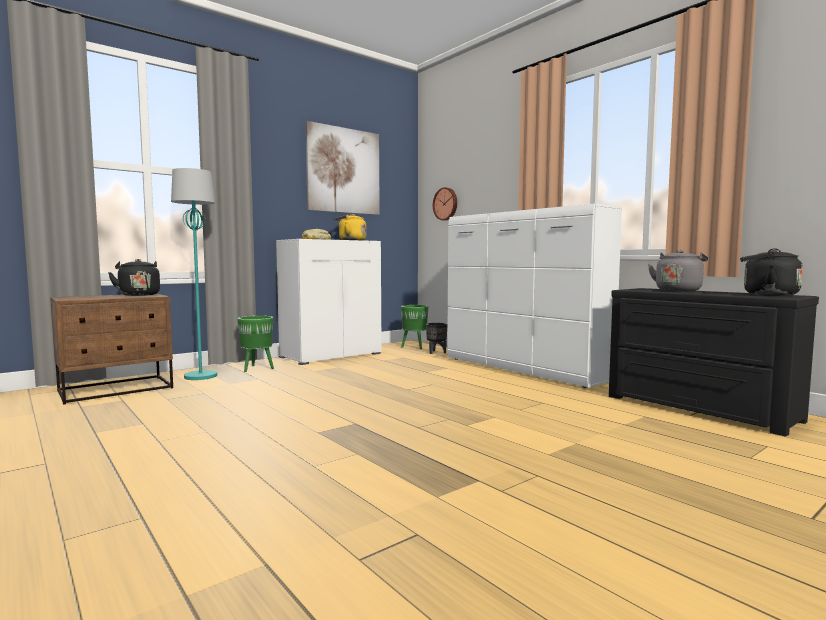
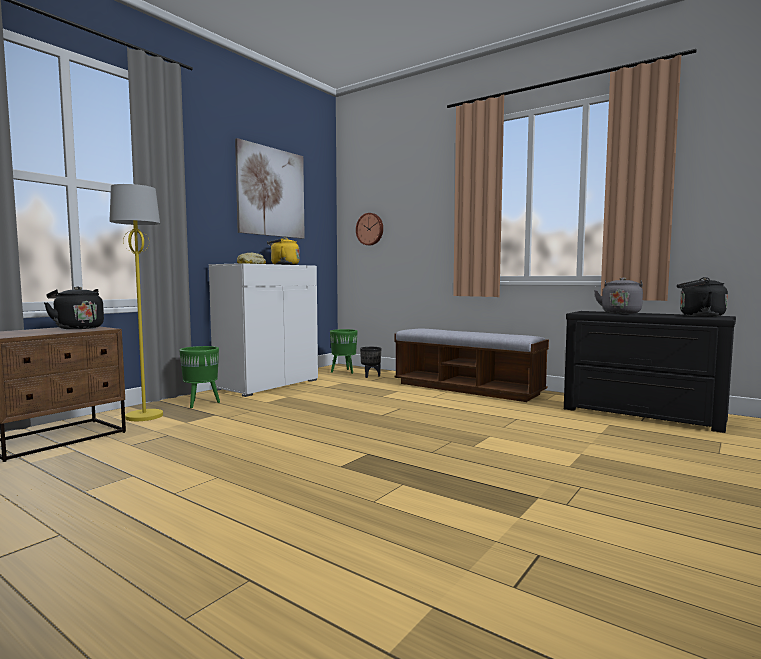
camera: 15 degrees left, 0 degrees up
turquoise floor lamp [171,168,217,380] -> yellow floor lamp [110,184,163,421]
white dresser [447,203,622,388] -> bench [394,329,549,402]

